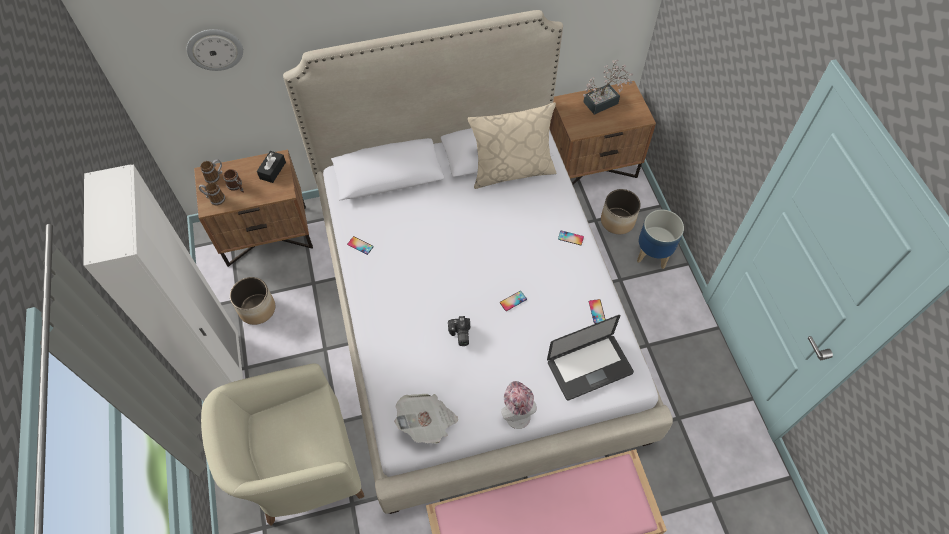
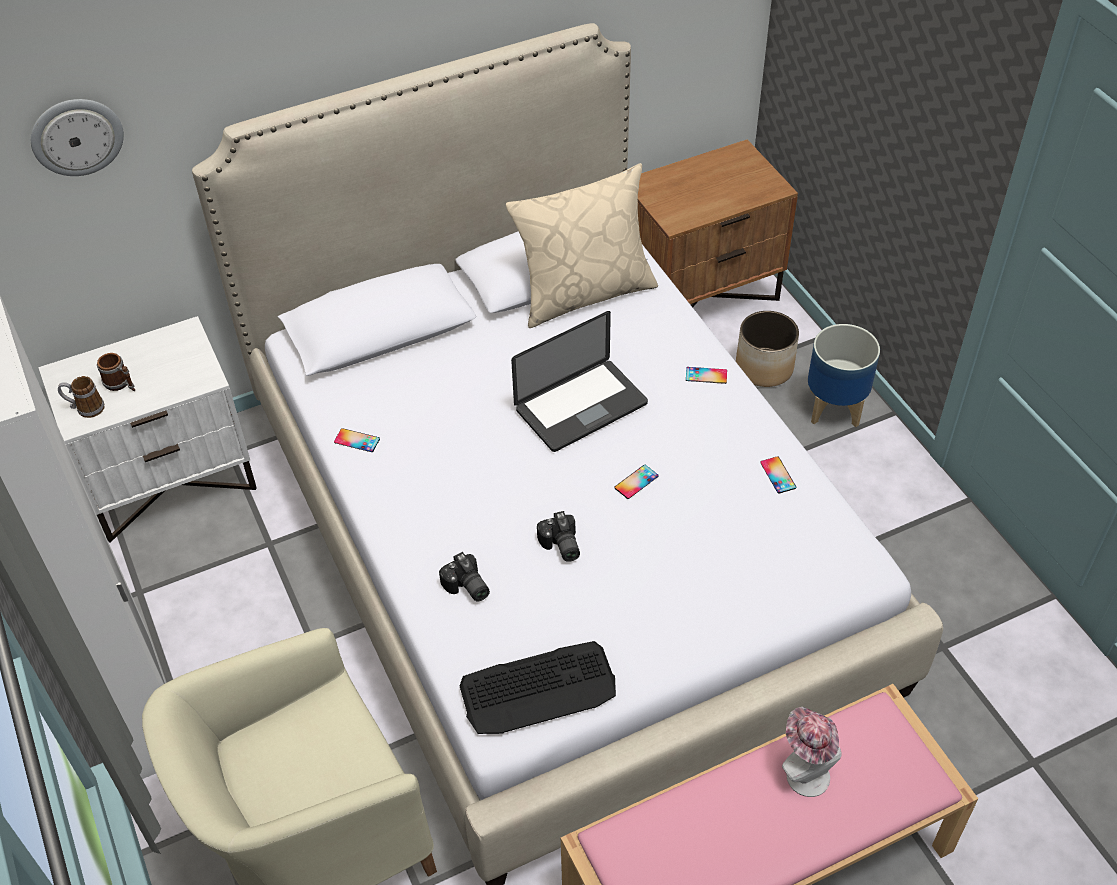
camera: 10 degrees left, 10 degrees down
brown nightstand [194,150,313,267] -> white nightstand [38,316,257,543]
mug [200,159,222,184] -> none
planter [230,277,275,325] -> none
black tissue box [257,151,286,183] -> none
newspaper [394,394,458,444] -> keyboard [460,641,616,734]
hat [501,381,537,429] -> hat moved to [782,707,841,797]
laptop [547,315,634,401] -> laptop moved to [511,311,648,452]
potted plant [583,60,633,115] -> none
none -> camera [439,552,490,602]

